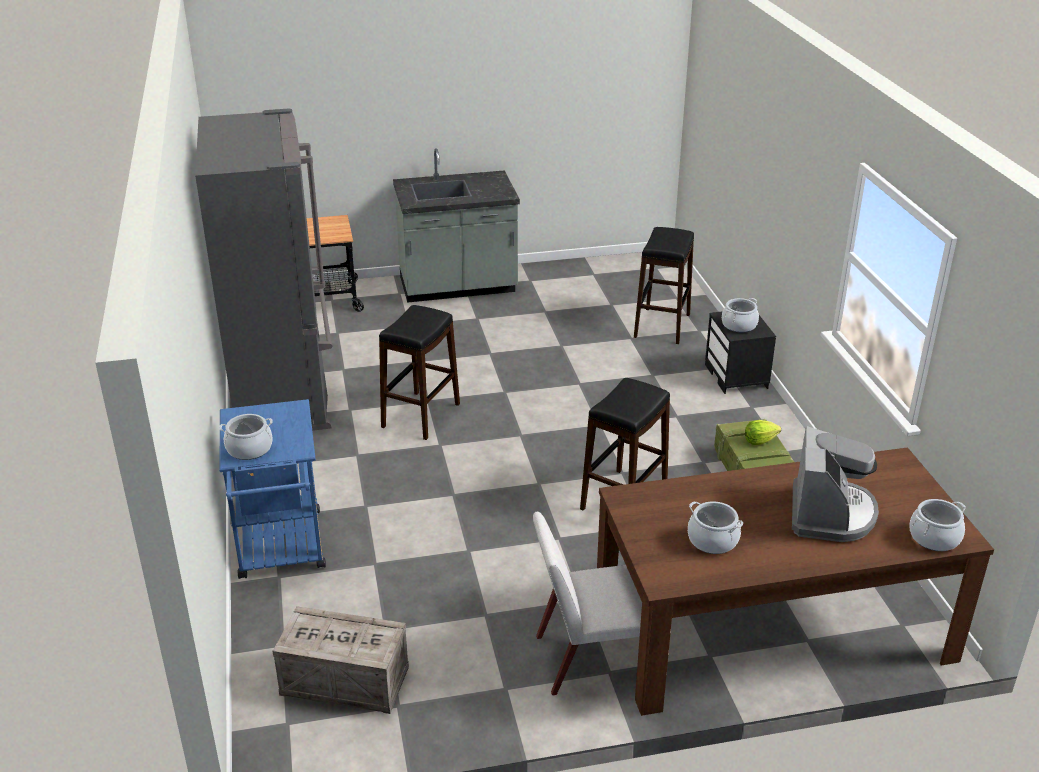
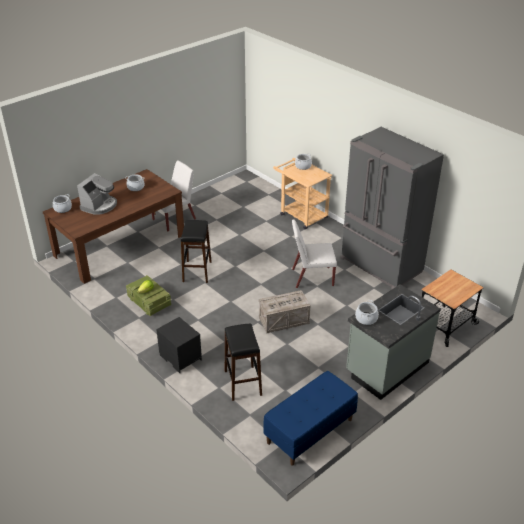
camera: 150 degrees right, 5 degrees up
blue cart [219,399,326,579] -> beige cart [273,158,332,229]
crate [273,606,409,714] -> crate moved to [259,290,311,333]
black stool [379,305,460,440] -> white chair [292,219,337,288]
cooking pot [722,298,759,333] -> cooking pot moved to [355,300,379,325]
coffee machine [792,426,879,542] -> coffee machine turned 135 degrees counterclockwise [77,173,117,215]
none -> blue bench [263,371,358,466]

